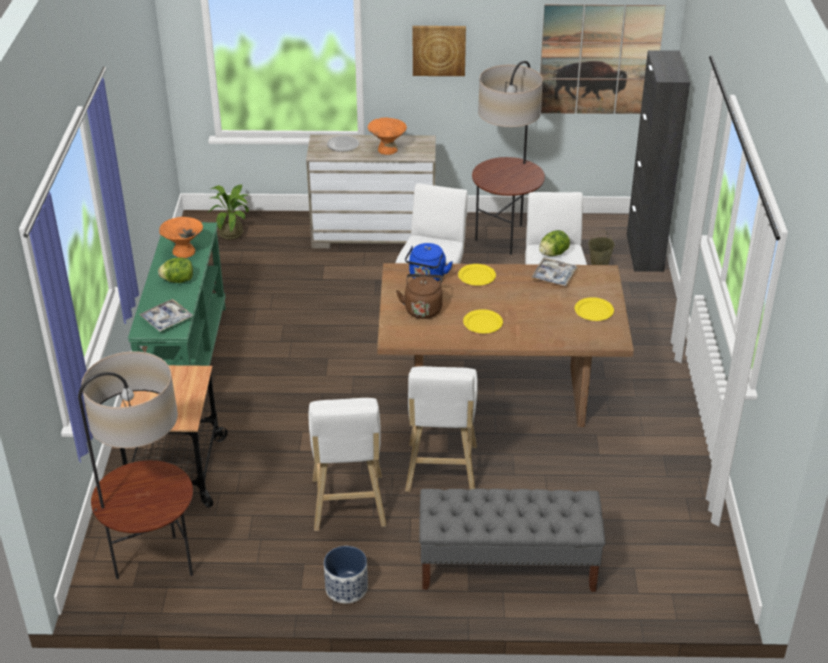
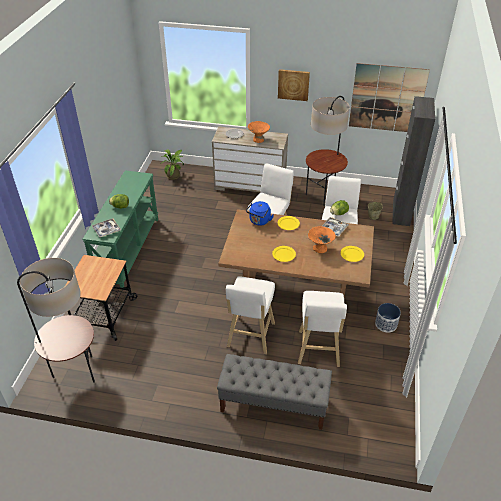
camera: 10 degrees right, 5 degrees up
orange bowl [159,217,203,258] -> orange bowl moved to [308,226,336,253]
white stool [309,398,387,531] -> white stool moved to [298,291,347,367]
planter [324,546,368,603] -> planter moved to [375,303,401,333]
brown kettle [396,274,443,319] -> none

